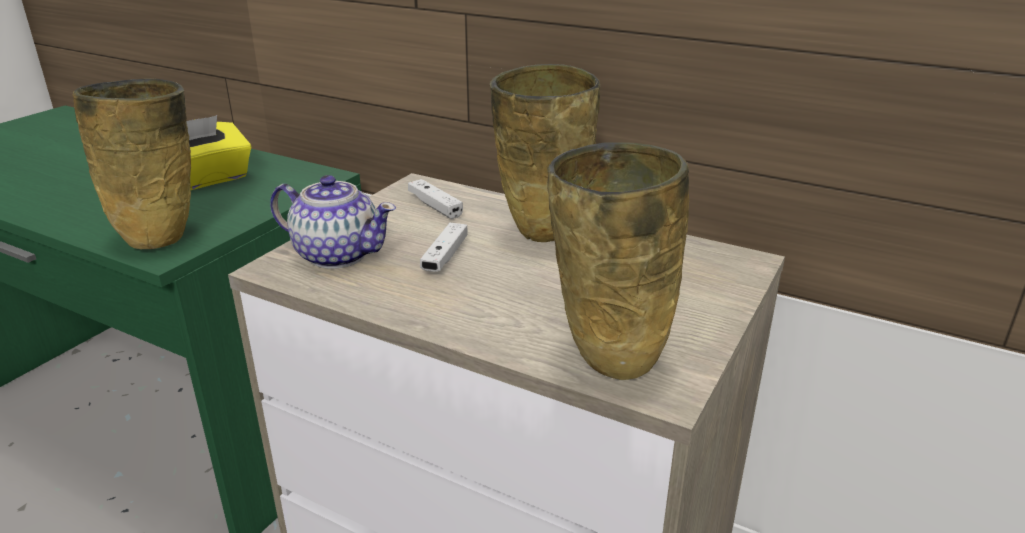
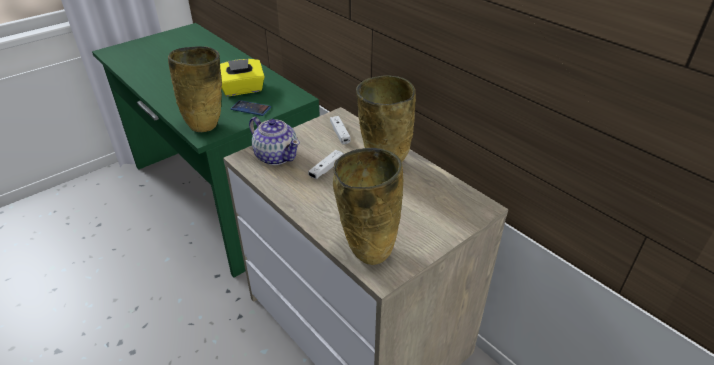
camera: 20 degrees right, 10 degrees up
none -> phone [231,100,271,116]

